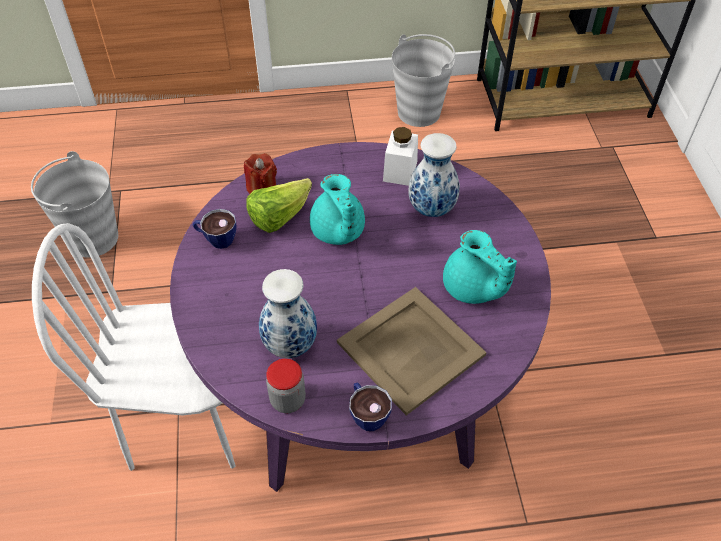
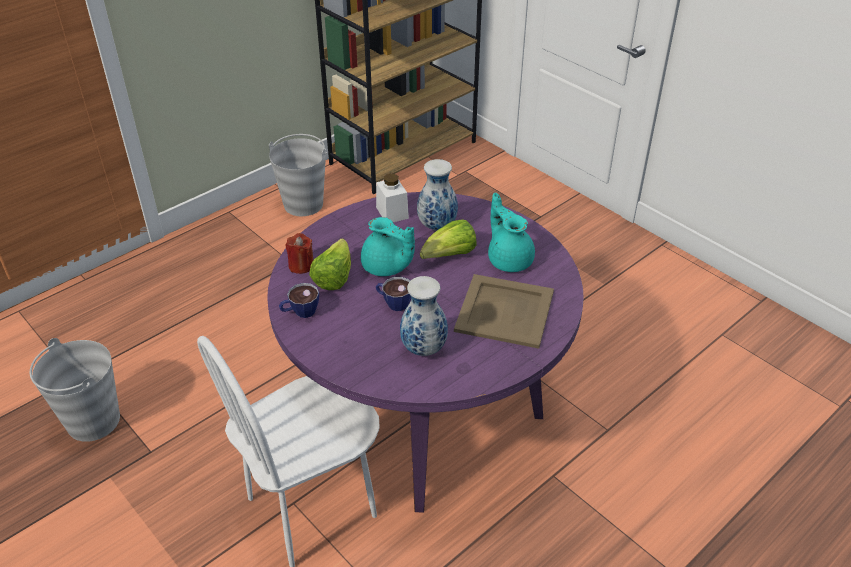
camera: 35 degrees left, 10 degrees down
jar [266,359,306,413] -> none
cup [349,383,392,431] -> cup moved to [376,277,411,311]
turquoise teapot [443,230,517,304] -> turquoise teapot turned 135 degrees counterclockwise [488,193,535,272]
none -> lettuce [420,219,477,259]

